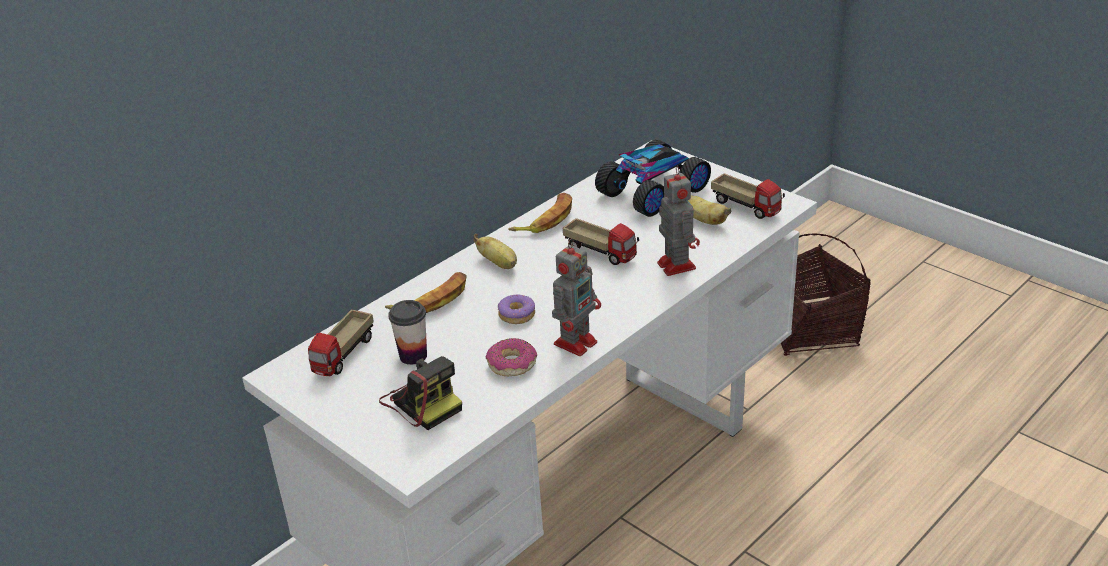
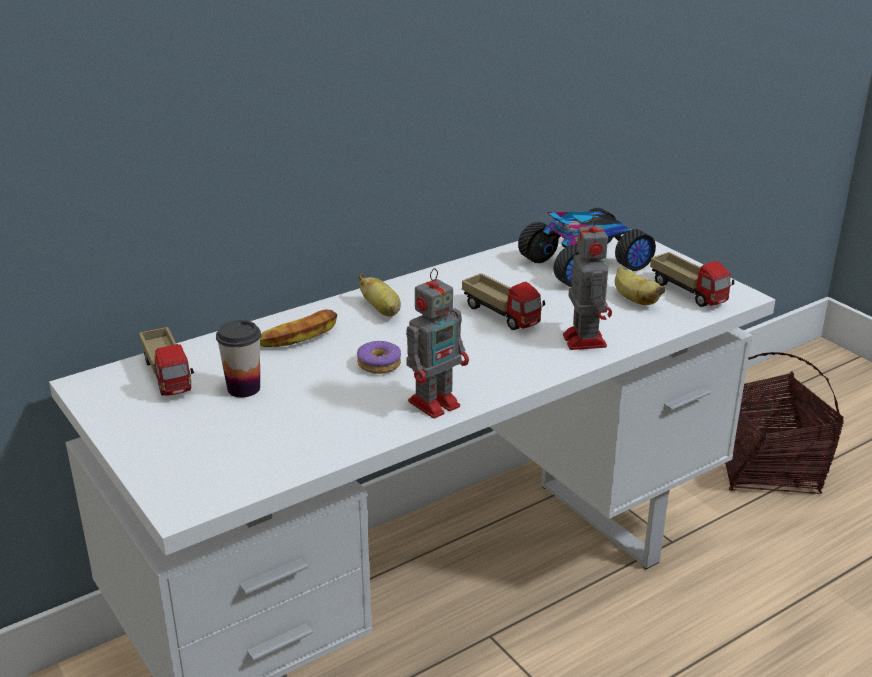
camera: 10 degrees right, 5 degrees down
toy truck [308,309,374,376] -> toy truck turned 60 degrees counterclockwise [139,327,194,396]
camera [379,356,462,430] -> none
donut [486,338,537,376] -> none
banana [509,193,572,233] -> none

